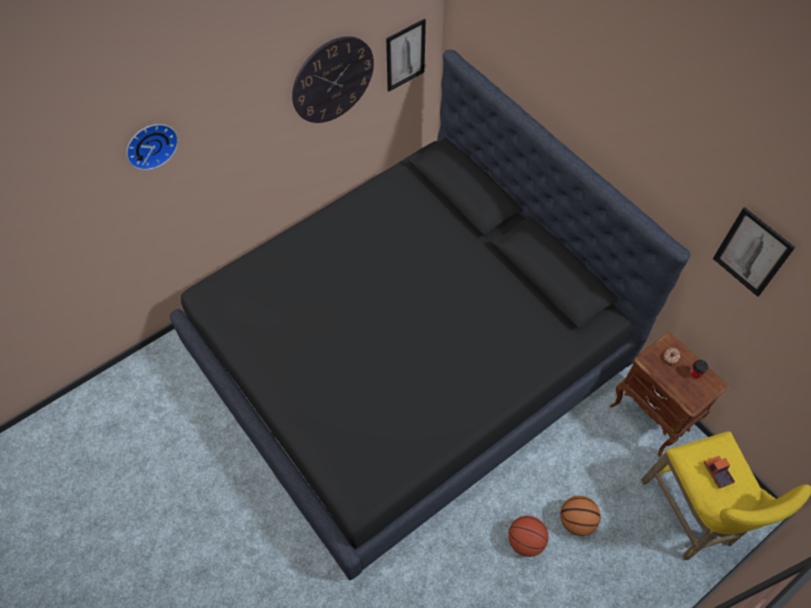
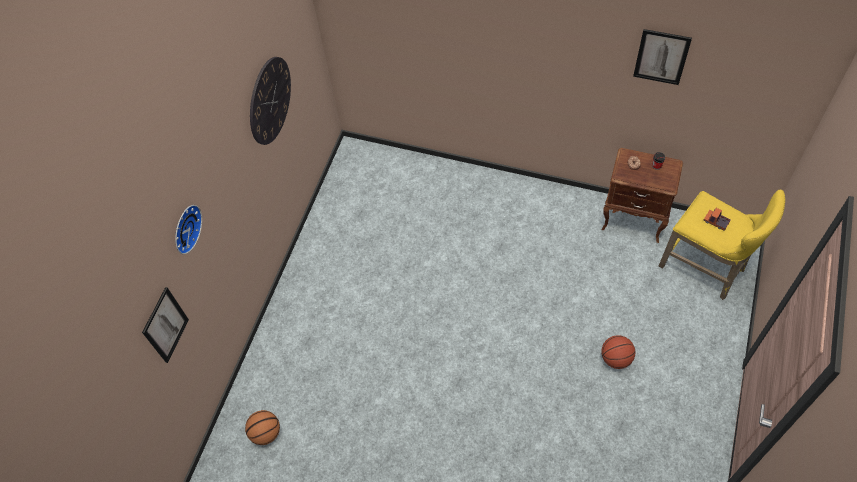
camera: 30 degrees left, 0 degrees up
black bed [170,49,690,581] -> none
picture [386,19,426,92] -> picture moved to [142,287,189,363]
basketball [560,496,601,536] -> basketball moved to [245,410,280,445]

